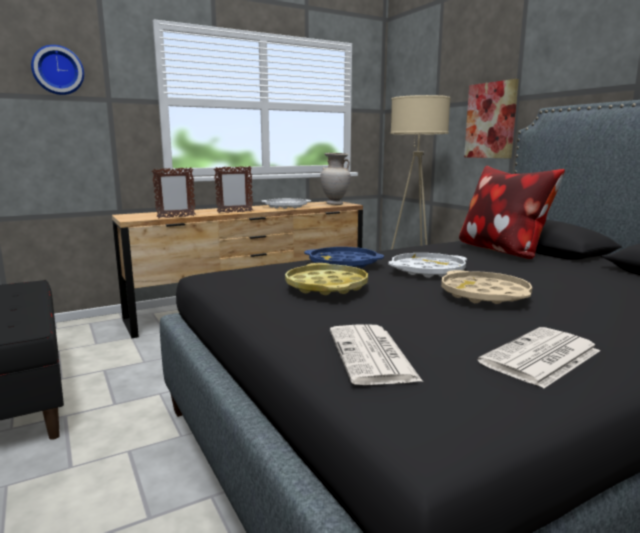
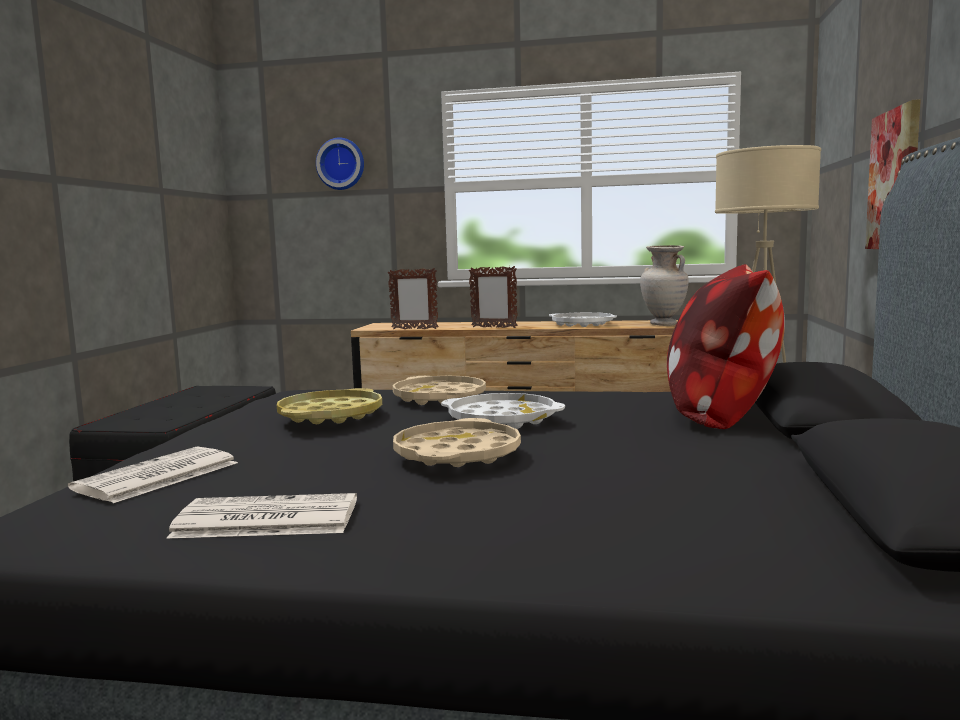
camera: 40 degrees right, 5 degrees down
blue tray [304,247,384,268] -> beige tray [392,376,486,405]

